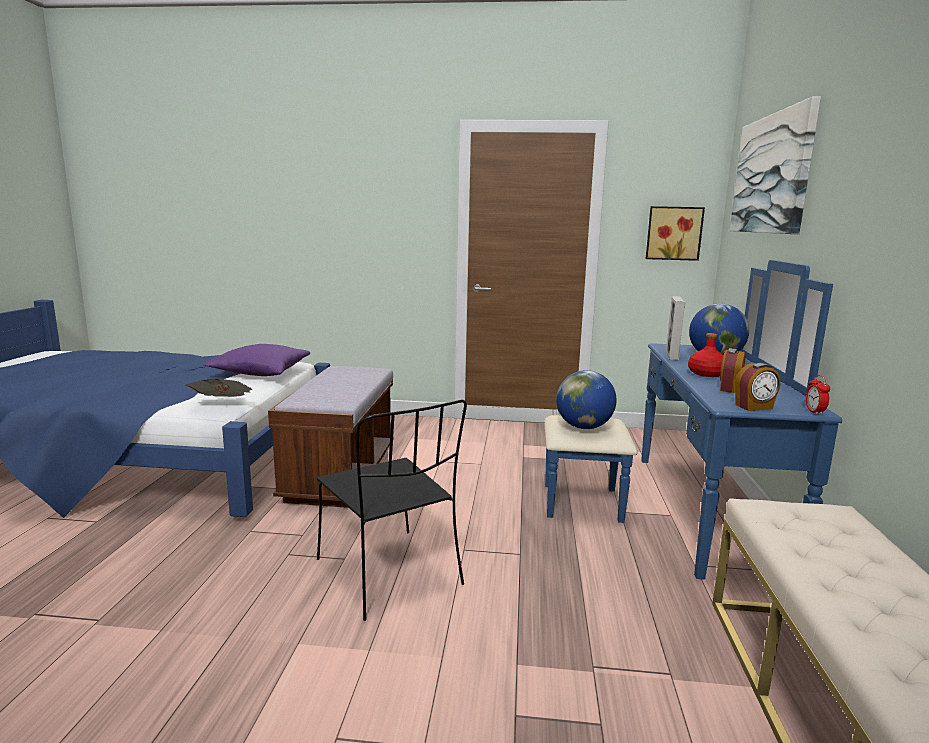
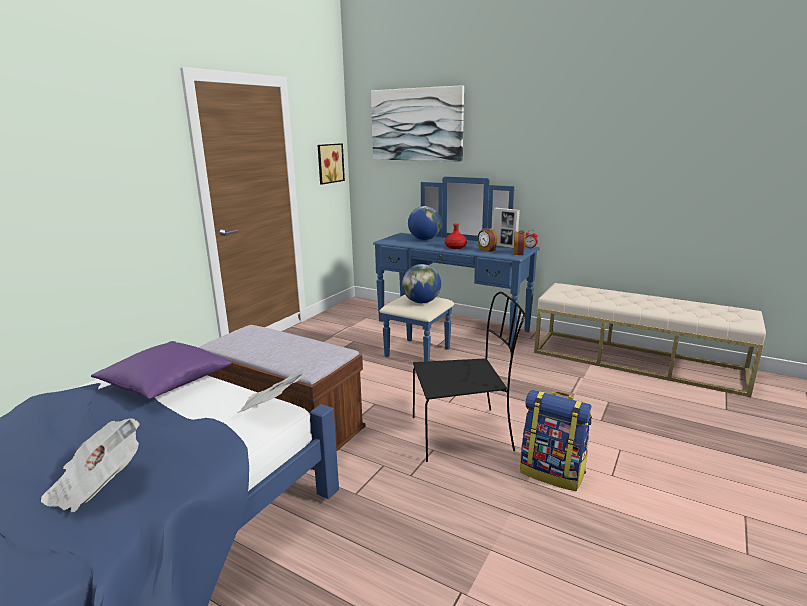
camera: 65 degrees left, 5 degrees up
picture frame [666,296,685,360] -> picture frame moved to [493,207,520,248]
none -> newspaper [41,418,140,512]
none -> backpack [520,390,592,491]

